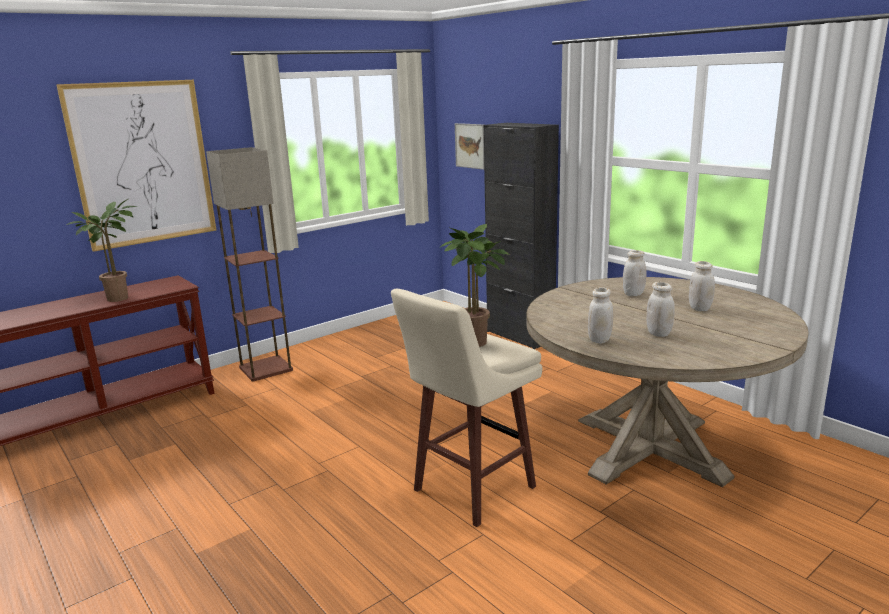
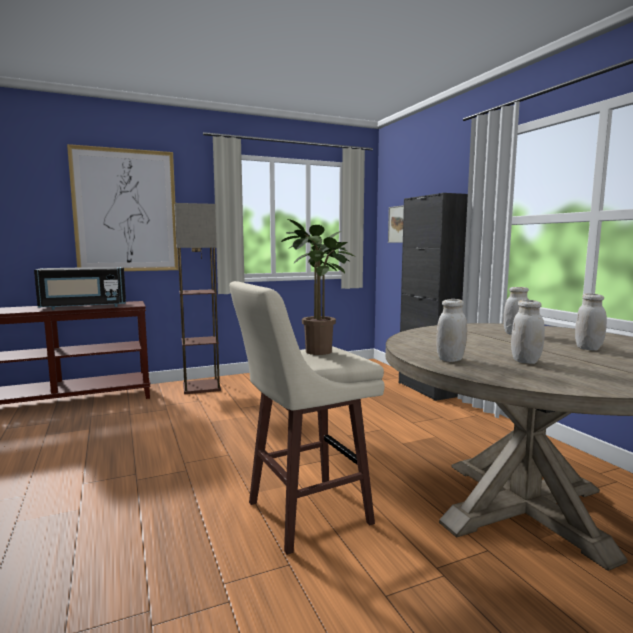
camera: 15 degrees right, 10 degrees down
potted plant [67,199,137,302] -> black microwave [34,267,126,310]

